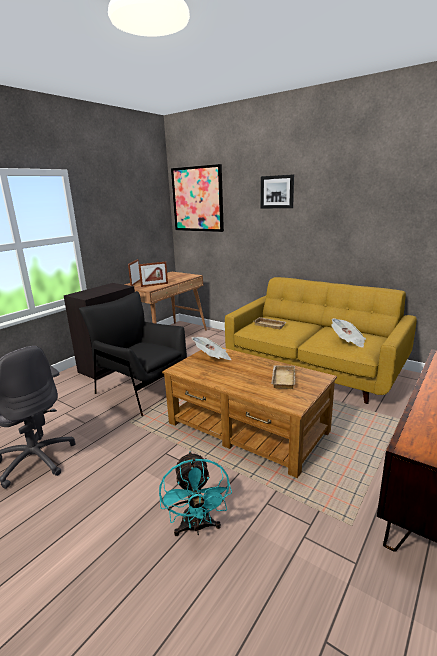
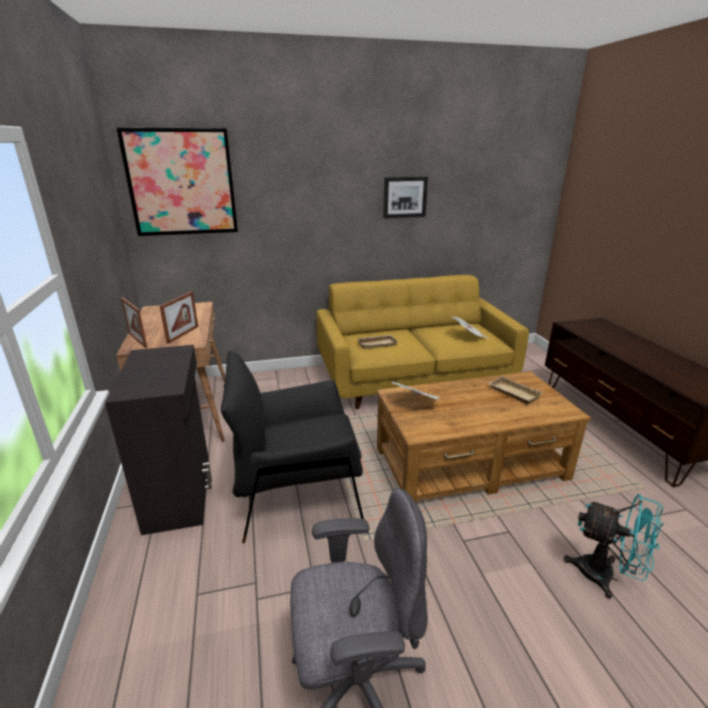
camera: 50 degrees left, 5 degrees up
picture [261,174,294,208] -> picture moved to [383,177,428,218]

